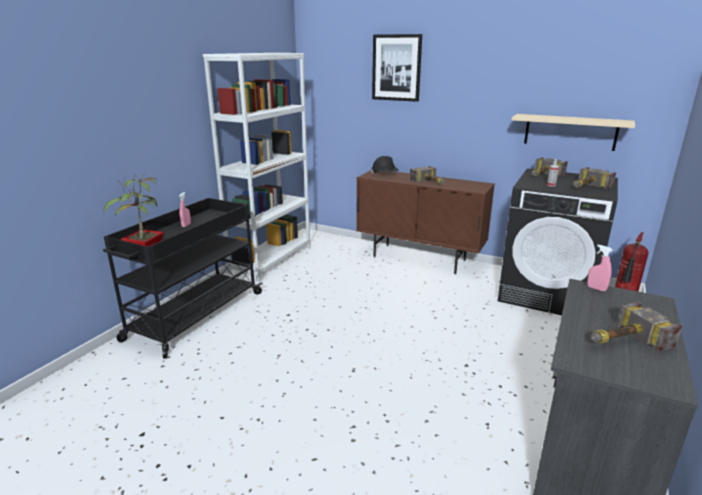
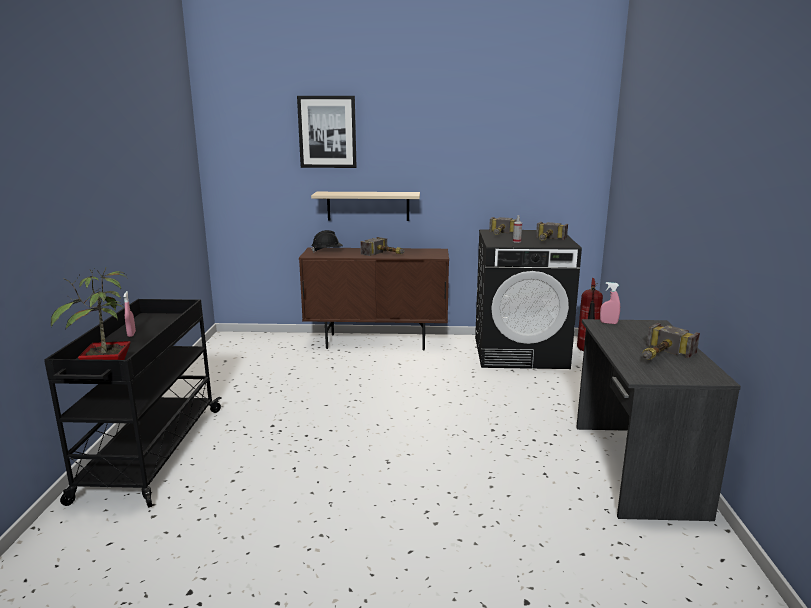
camera: 25 degrees left, 5 degrees down
white bookcase [203,53,310,281] -> none
beige shelf [512,114,635,151] -> beige shelf moved to [311,192,420,221]

